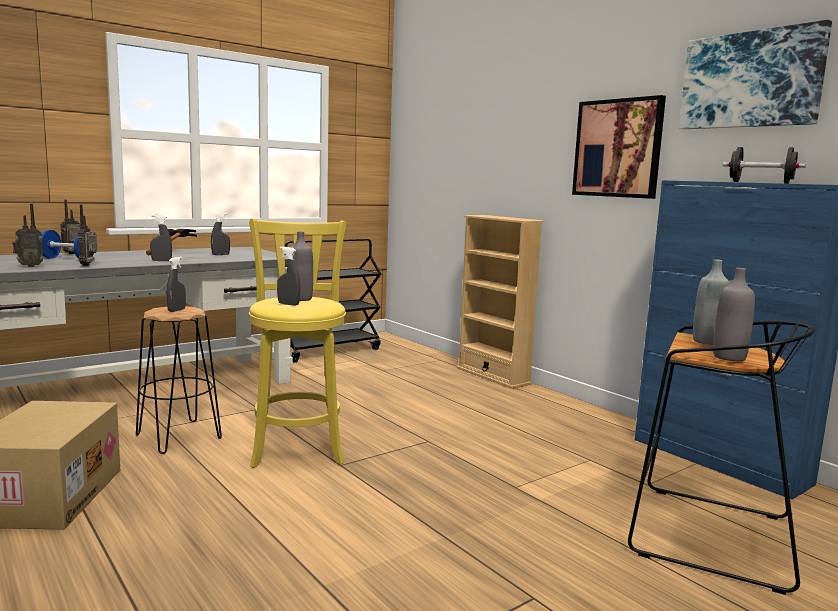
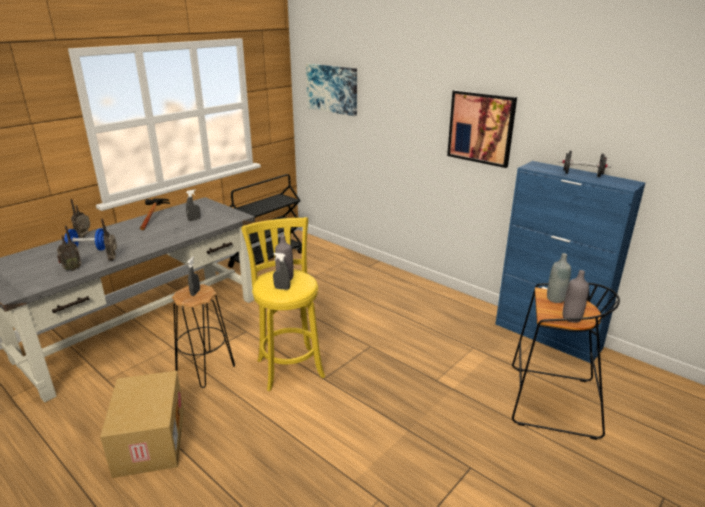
camera: 10 degrees left, 15 degrees up
grey spray bottle [150,215,172,261] -> none
beige bookcase [457,215,543,389] -> none
picture [679,20,832,129] -> picture moved to [306,64,357,116]

